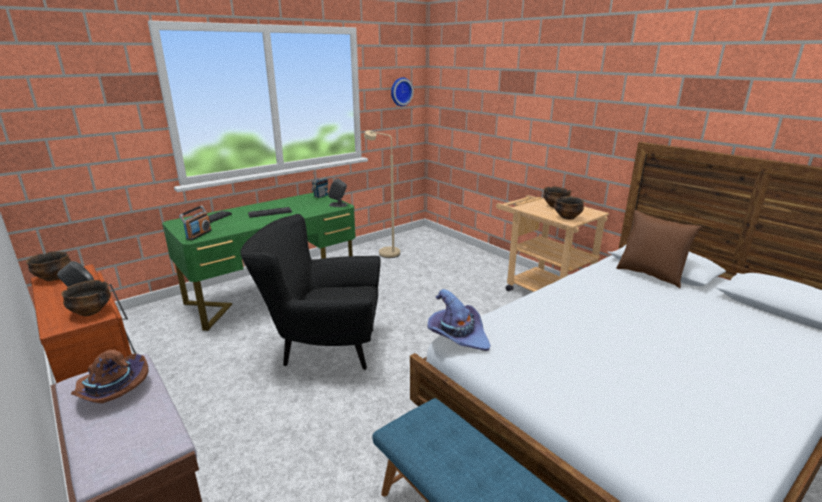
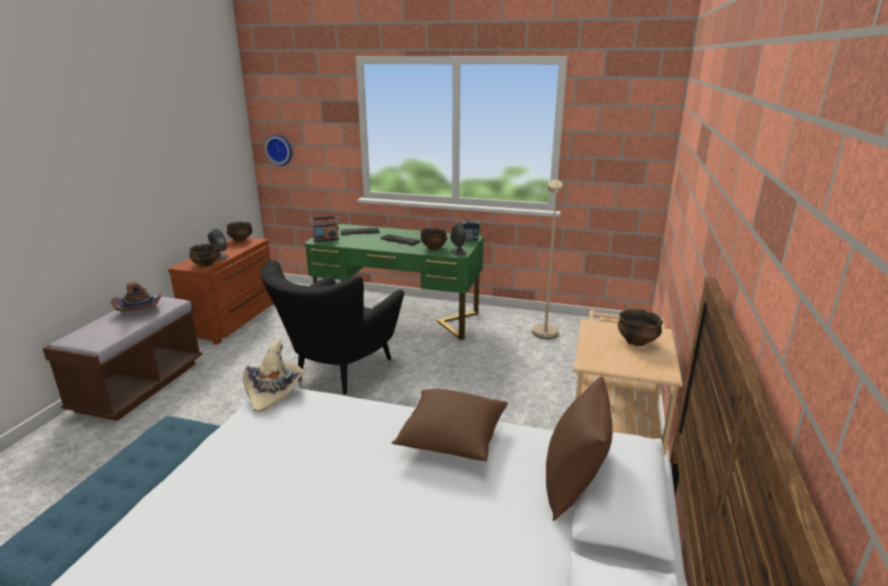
camera: 55 degrees right, 0 degrees up
black armchair [240,214,381,370] -> black armchair turned 120 degrees counterclockwise [260,260,404,394]
wall clock [391,77,414,106] -> wall clock moved to [265,135,292,166]
purple hat [428,289,491,351] -> beige hat [243,340,305,412]
bowl [554,197,584,220] -> bowl moved to [420,228,447,250]
none -> brown pillow [392,389,507,462]

